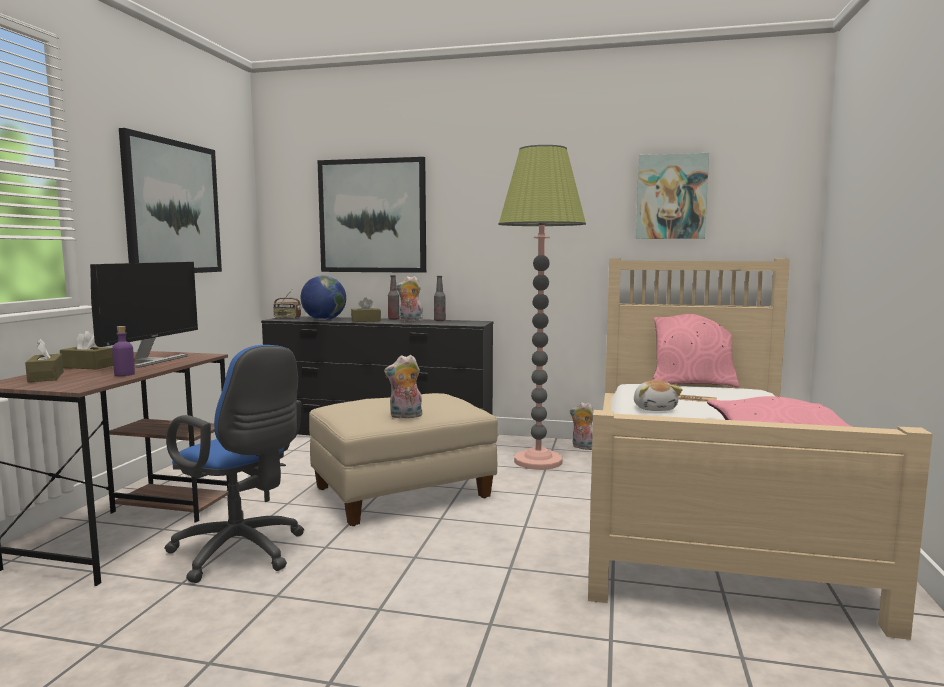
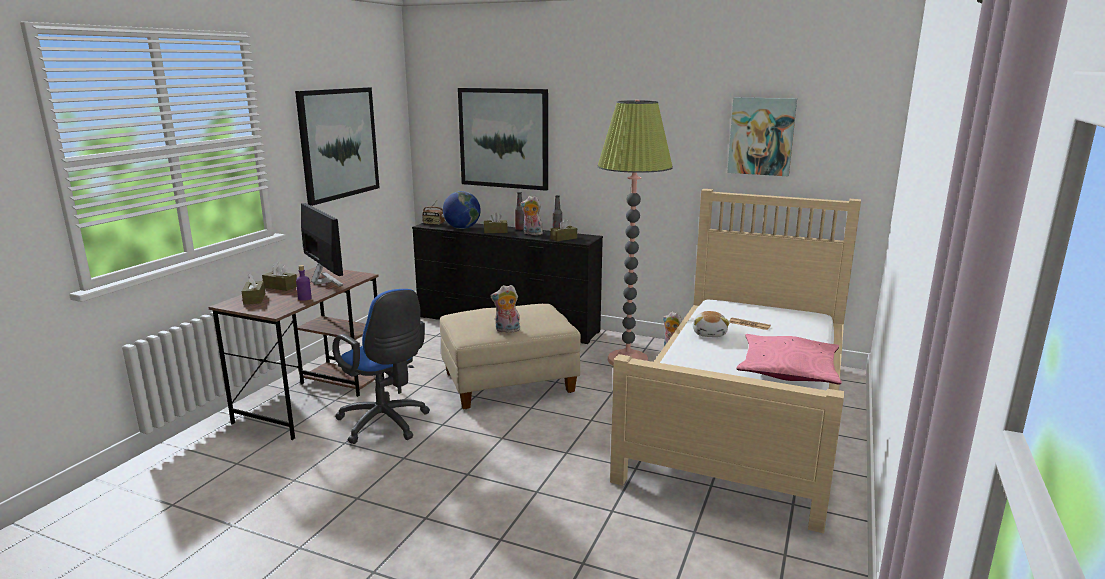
camera: 10 degrees right, 10 degrees up
monitor [90,262,198,367] -> monitor turned 60 degrees counterclockwise [301,203,343,287]
pink pillow [652,305,739,387] -> none
none -> brown tissue box [550,218,577,241]

